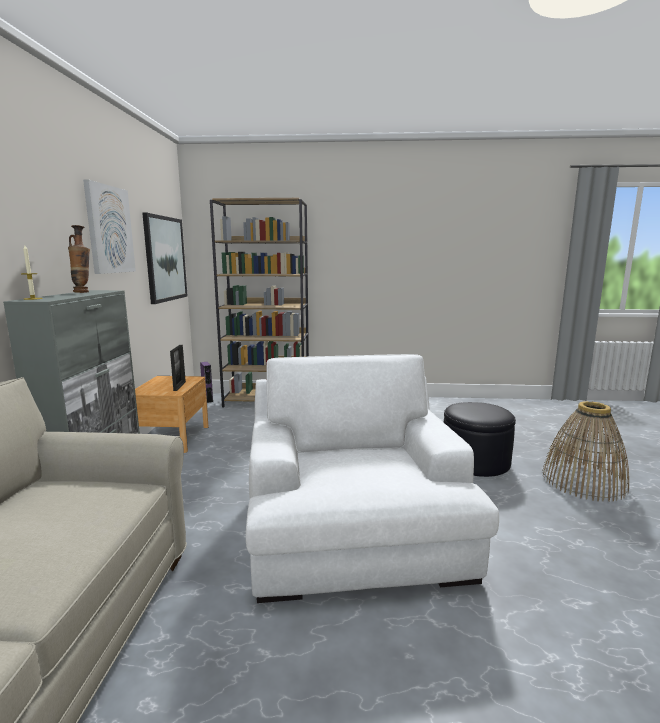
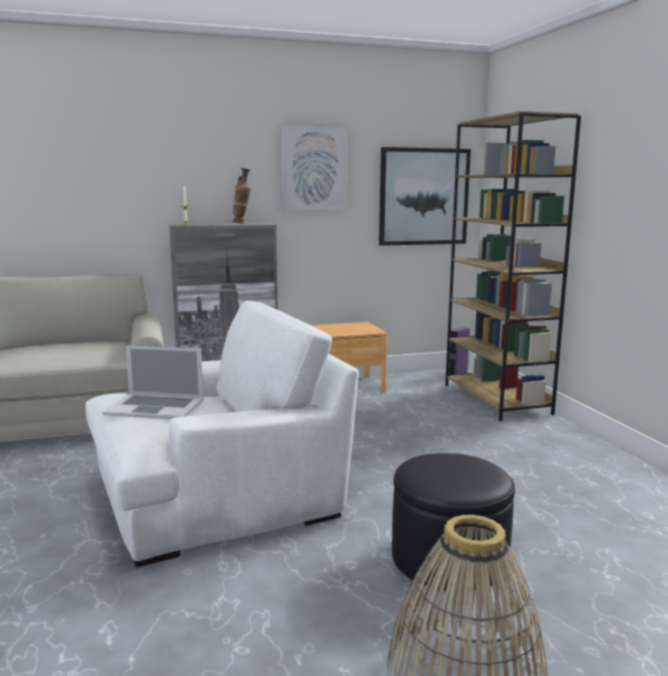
camera: 70 degrees right, 0 degrees up
picture frame [170,345,186,391] -> none
none -> laptop [103,345,203,419]

